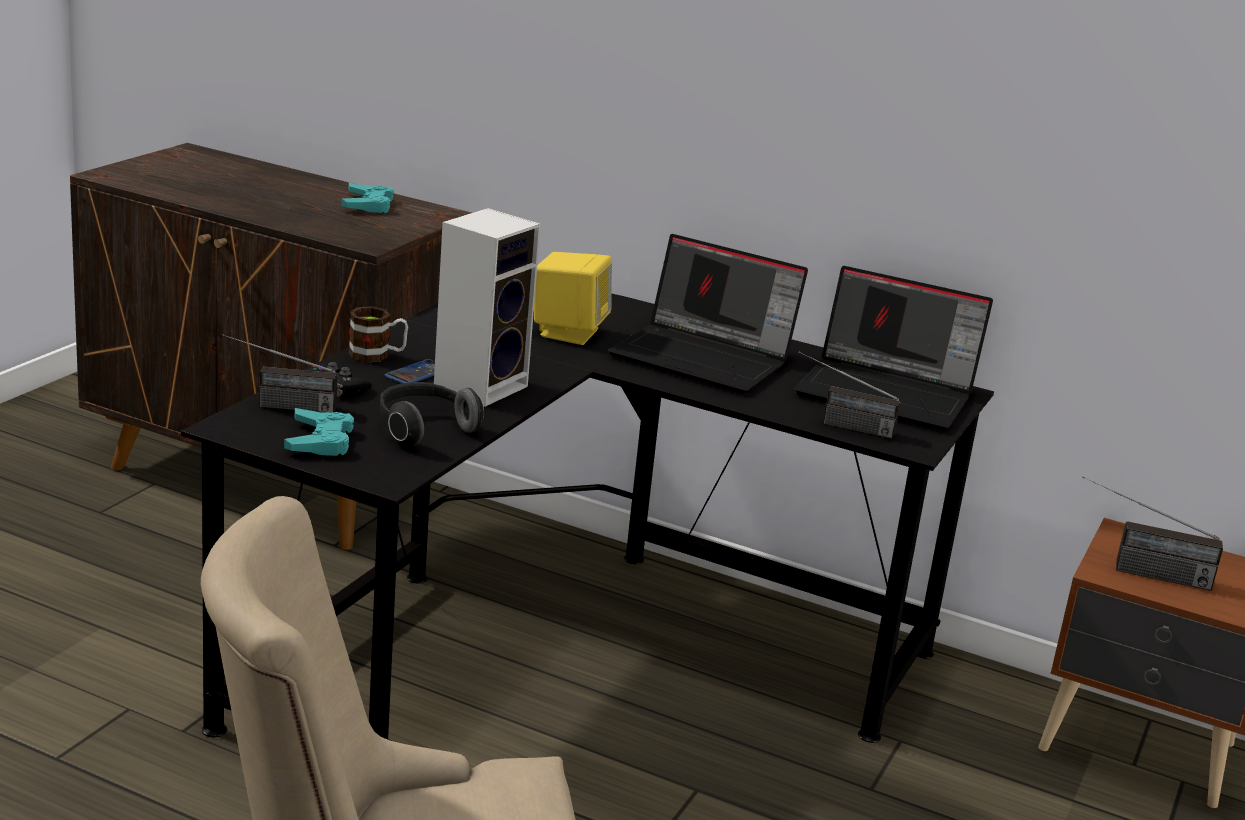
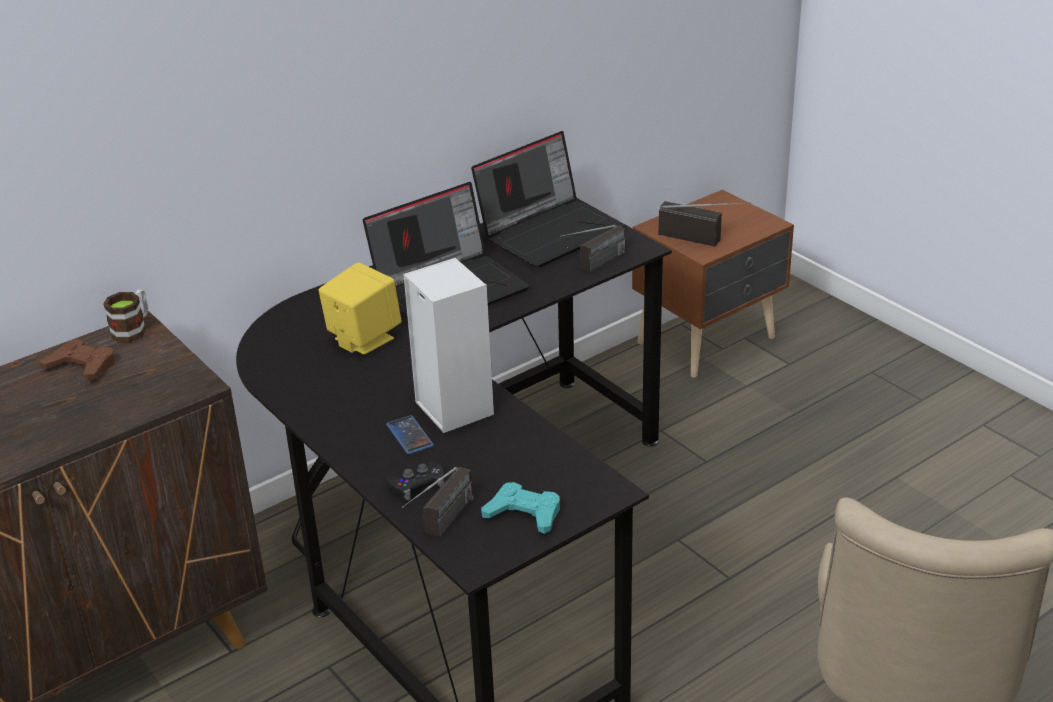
camera: 60 degrees left, 10 degrees up
turquoise game controller [341,183,394,213] -> brown game controller [39,339,114,381]
mug [349,306,408,362] -> mug moved to [103,289,148,343]
headphones [380,382,484,447] -> none
radio [1082,476,1223,591] -> radio turned 105 degrees counterclockwise [658,201,751,247]

